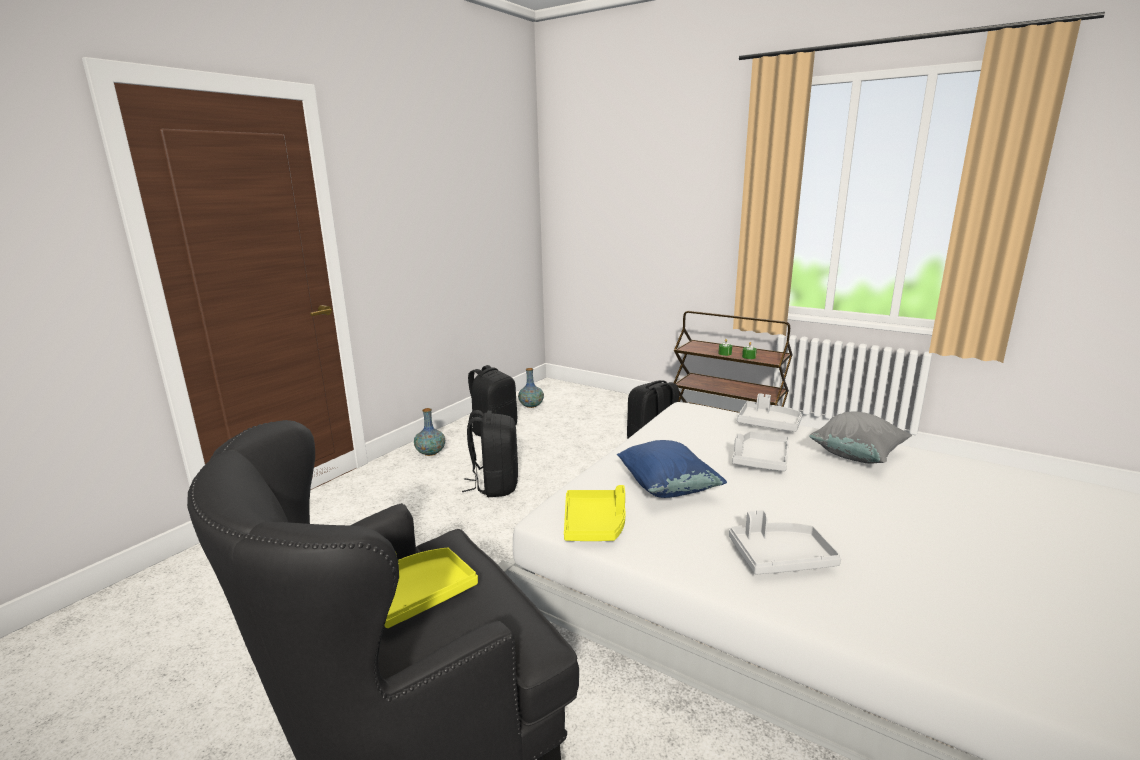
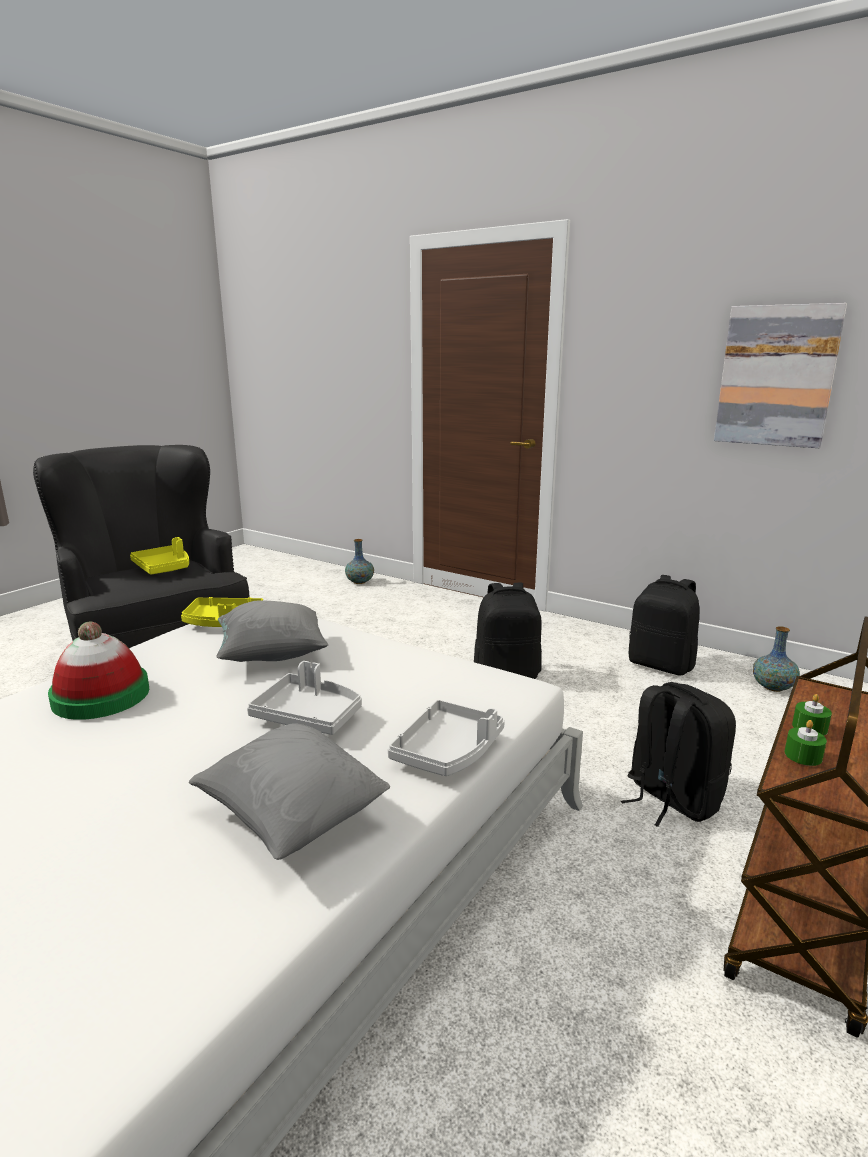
camera: 90 degrees right, 0 degrees up
vase [414,408,445,456] -> vase moved to [345,539,374,584]
blue pillow [617,440,727,498] -> grey pillow [216,600,328,662]
grey tray [729,510,841,574] -> hat [48,622,149,720]
none -> picture [714,303,847,448]

